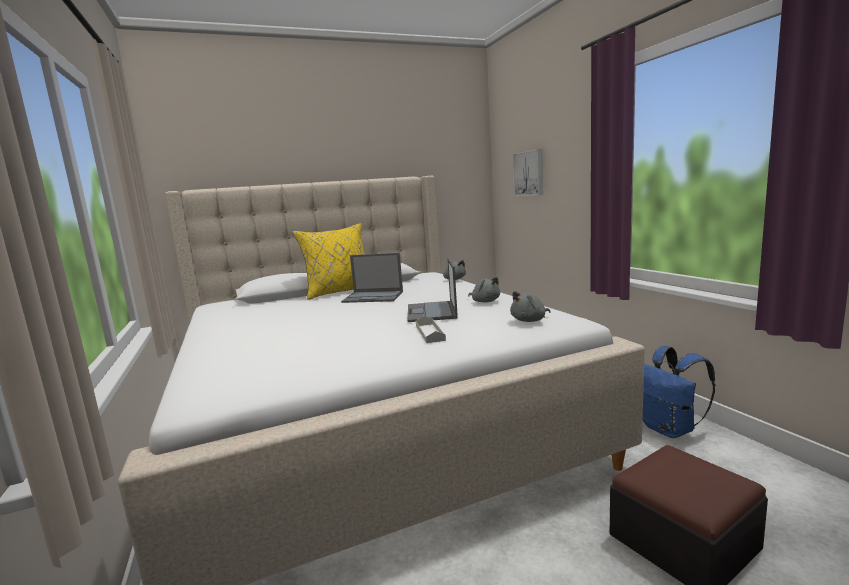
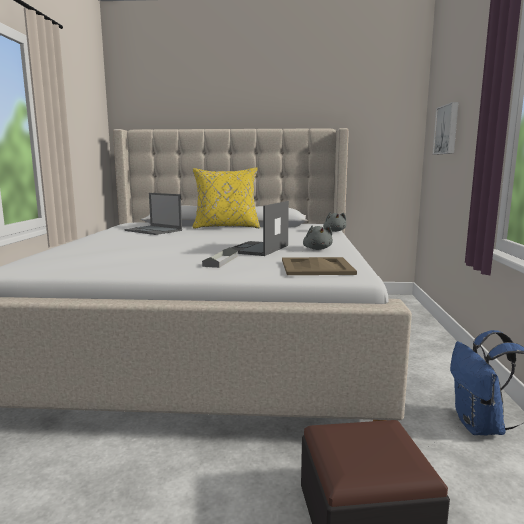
camera: 25 degrees right, 0 degrees up
laptop [341,253,403,303] -> laptop moved to [124,193,182,235]
grey plush toy [510,291,551,322] -> beige tray [282,257,357,275]

